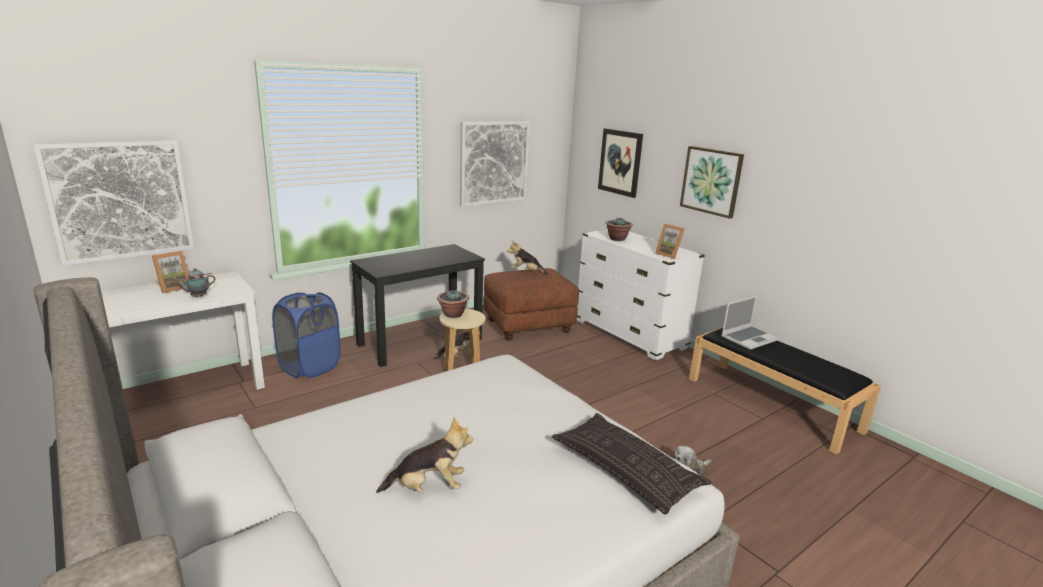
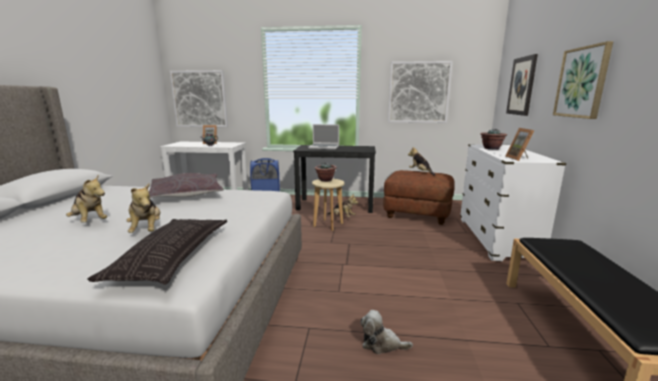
camera: 45 degrees right, 5 degrees down
laptop [721,296,779,350] -> laptop moved to [308,124,339,150]
none -> plush toy [127,183,160,233]
none -> grey pillow [149,173,224,198]

